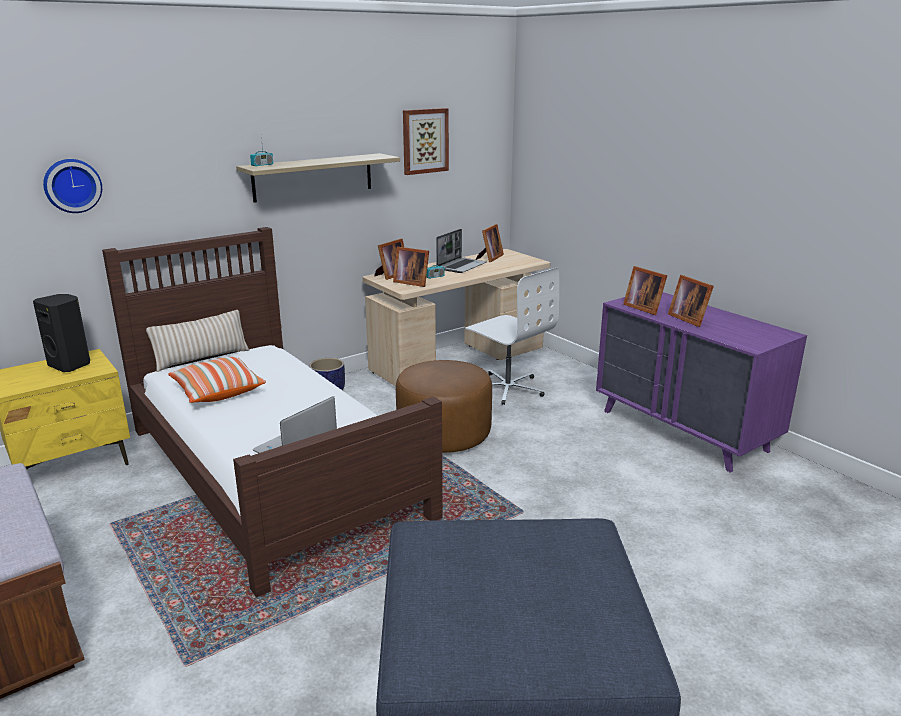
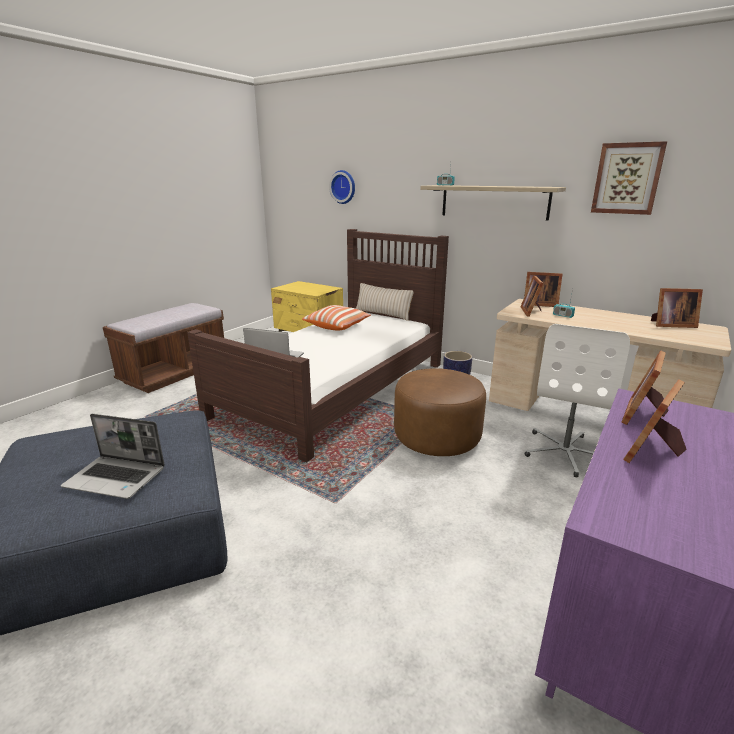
camera: 70 degrees right, 0 degrees up
black speaker [33,294,90,372] -> none
laptop [436,229,487,273] -> laptop moved to [61,414,165,499]

